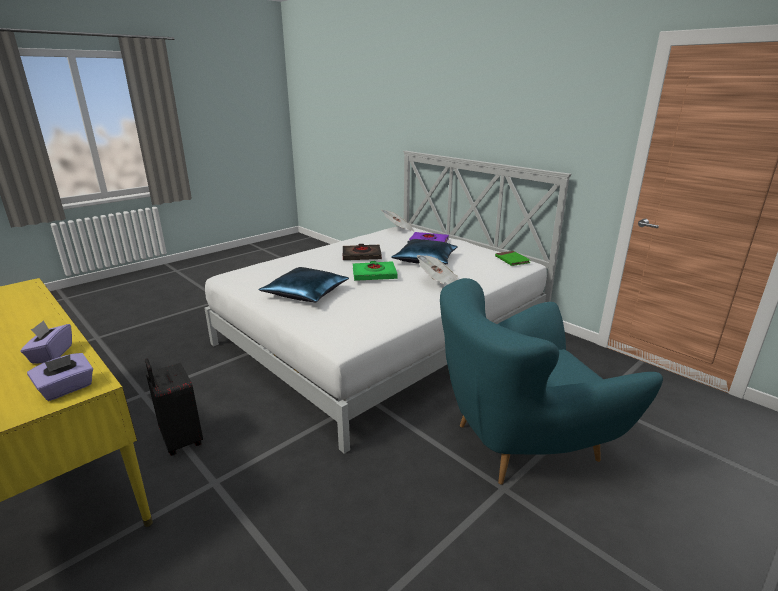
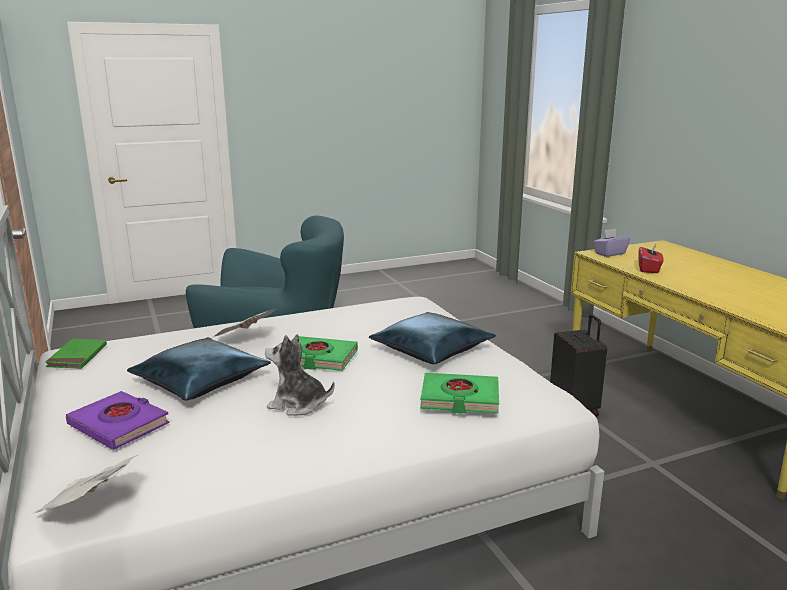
camera: 160 degrees left, 5 degrees down
purple tissue box [20,320,72,364] -> red tissue box [638,243,664,273]
black book [343,244,382,260] -> plush toy [265,334,335,416]
none -> green book [420,373,499,414]

